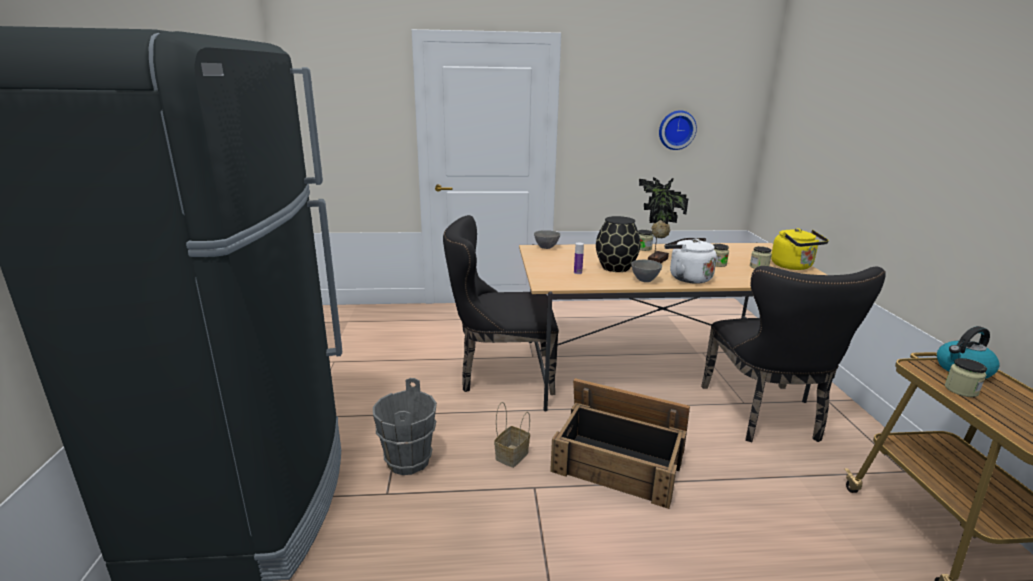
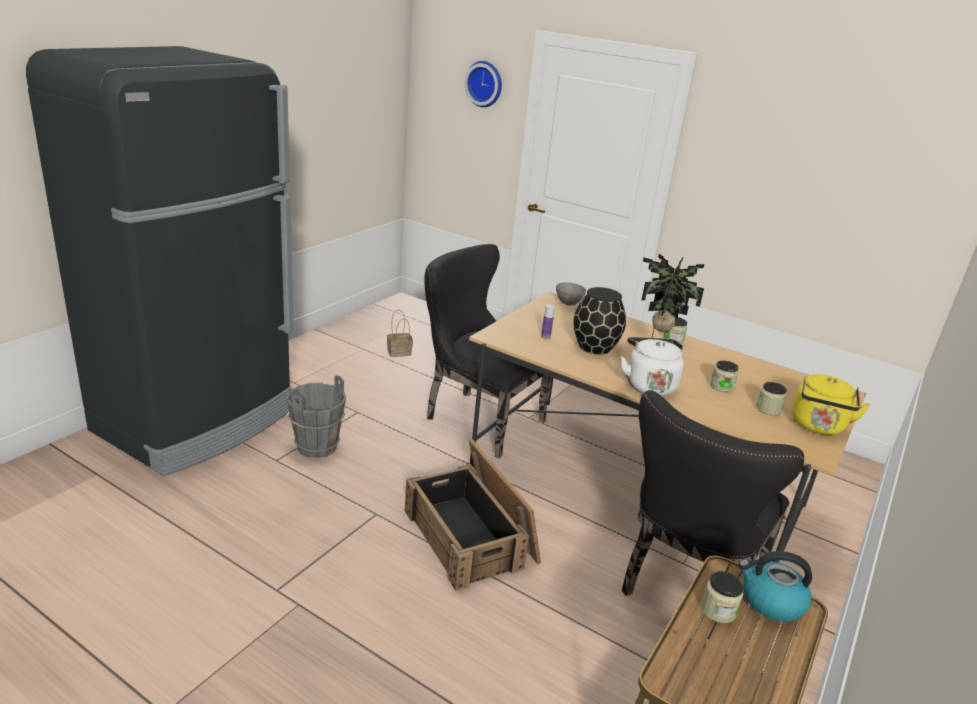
camera: 35 degrees right, 5 degrees up
basket [494,402,530,468] -> basket moved to [387,309,413,357]
grey bowl [632,260,662,282] -> none
wall clock [659,110,697,150] -> wall clock moved to [464,61,502,107]

